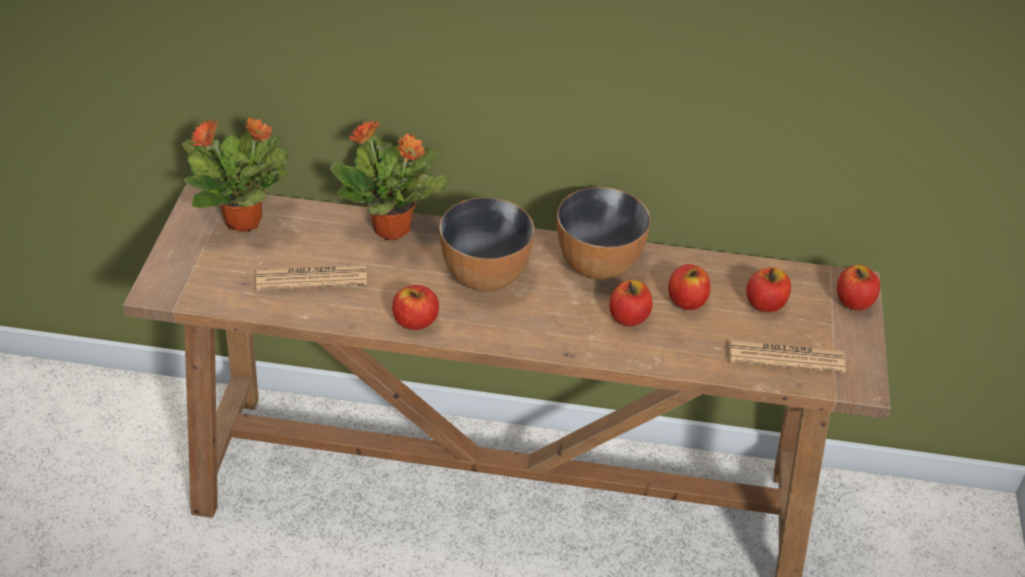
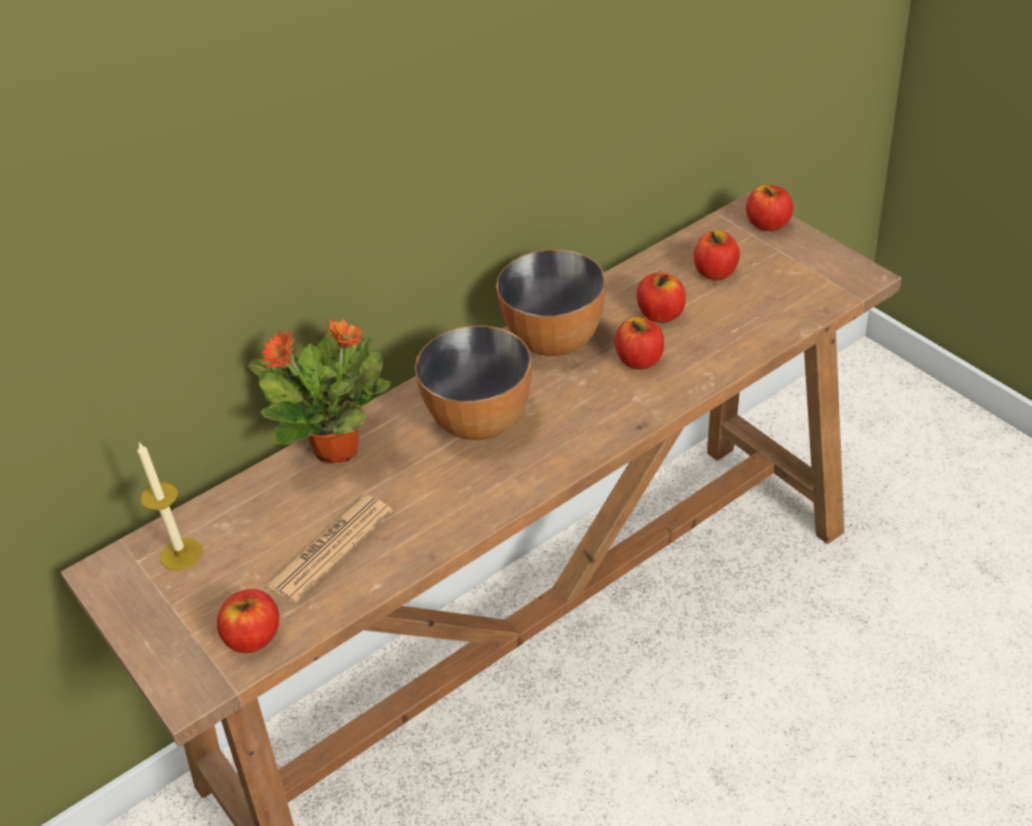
camera: 40 degrees left, 0 degrees up
potted plant [182,117,289,231] -> candle [137,442,202,570]
apple [392,285,439,330] -> apple moved to [217,589,279,653]
newspaper [729,340,845,373] -> none

